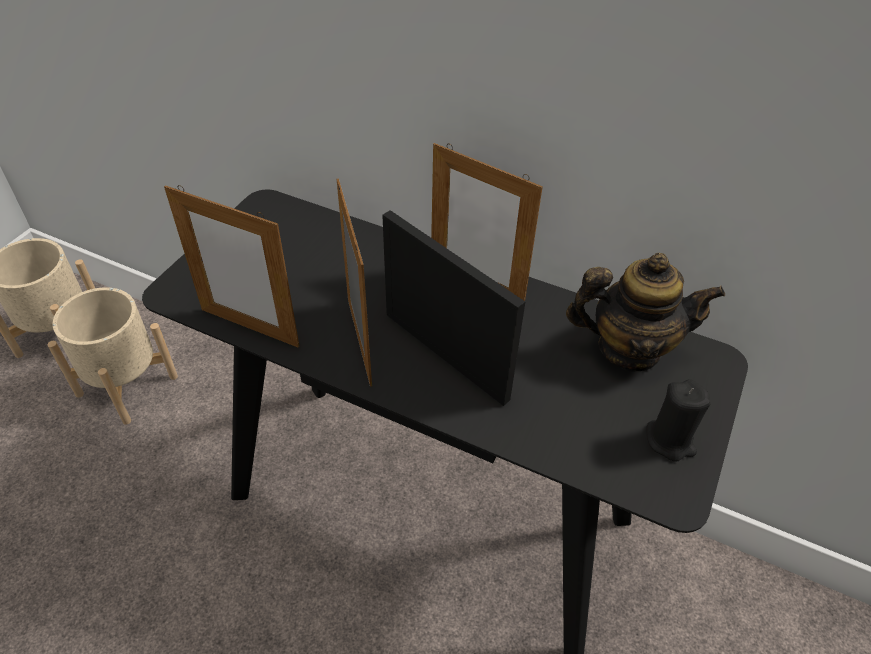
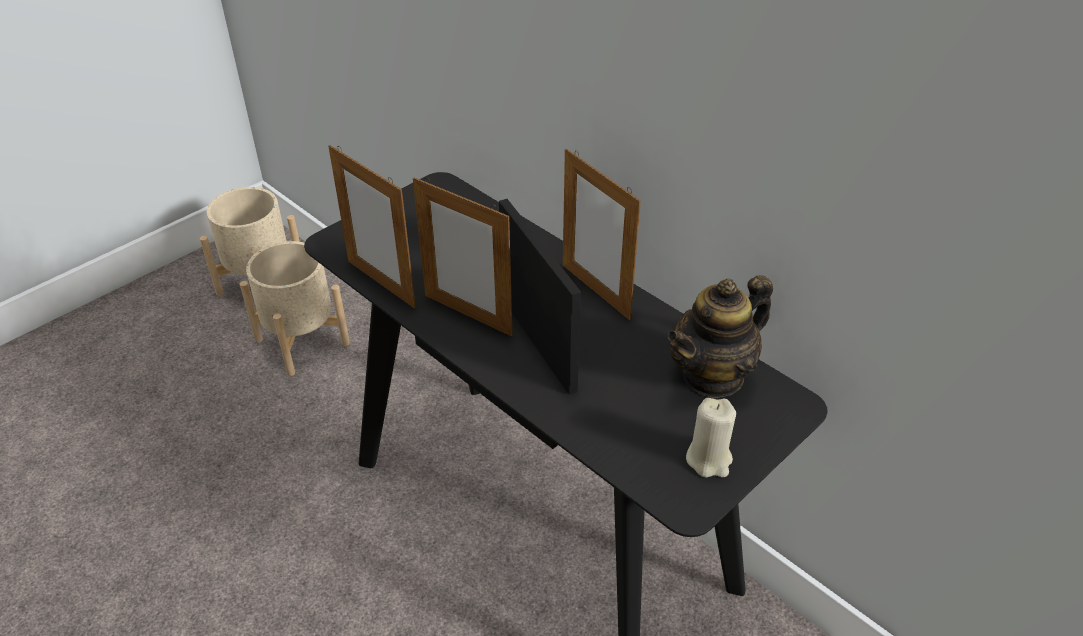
camera: 20 degrees right, 5 degrees down
picture frame [337,178,372,387] -> picture frame turned 120 degrees clockwise [413,177,513,336]
teapot [566,253,725,372] -> teapot turned 120 degrees clockwise [668,275,773,399]
black candle [647,379,711,462] -> beige candle [686,398,736,477]

